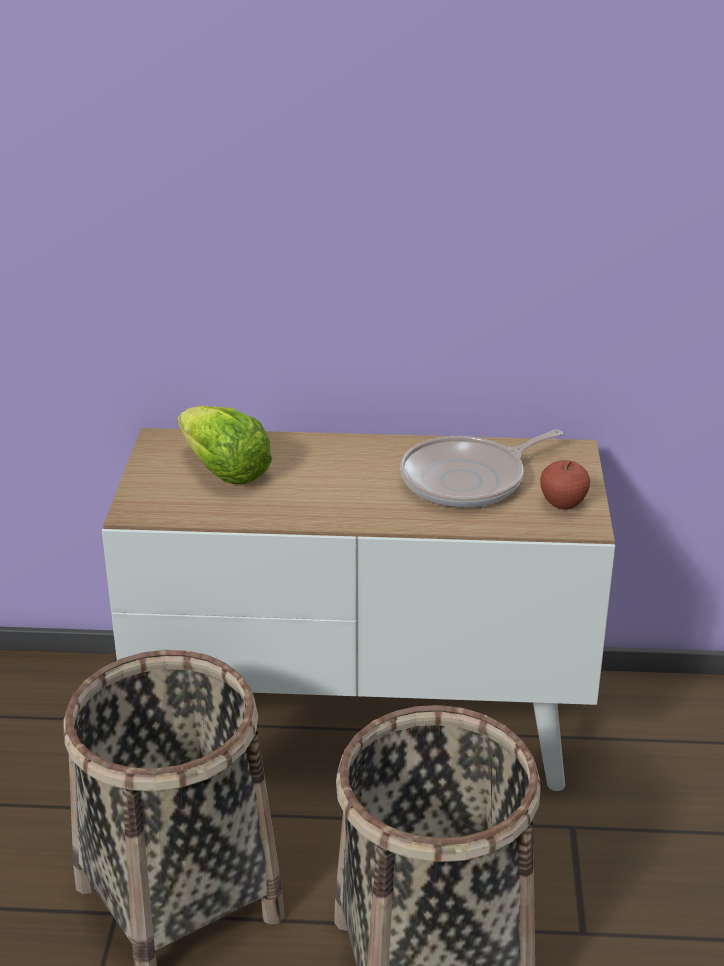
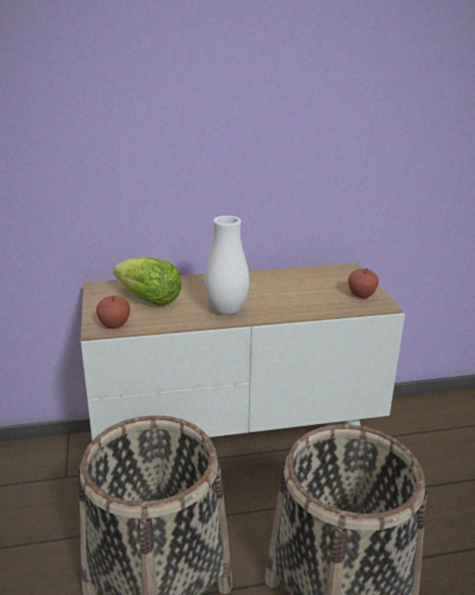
camera: 15 degrees left, 5 degrees down
frying pan [400,429,563,508] -> none
none -> apple [96,296,130,329]
none -> white vase [204,216,250,315]

